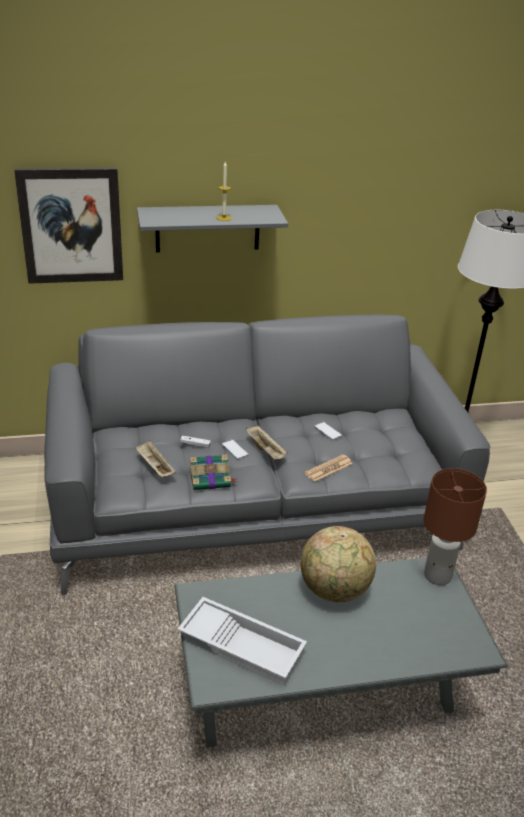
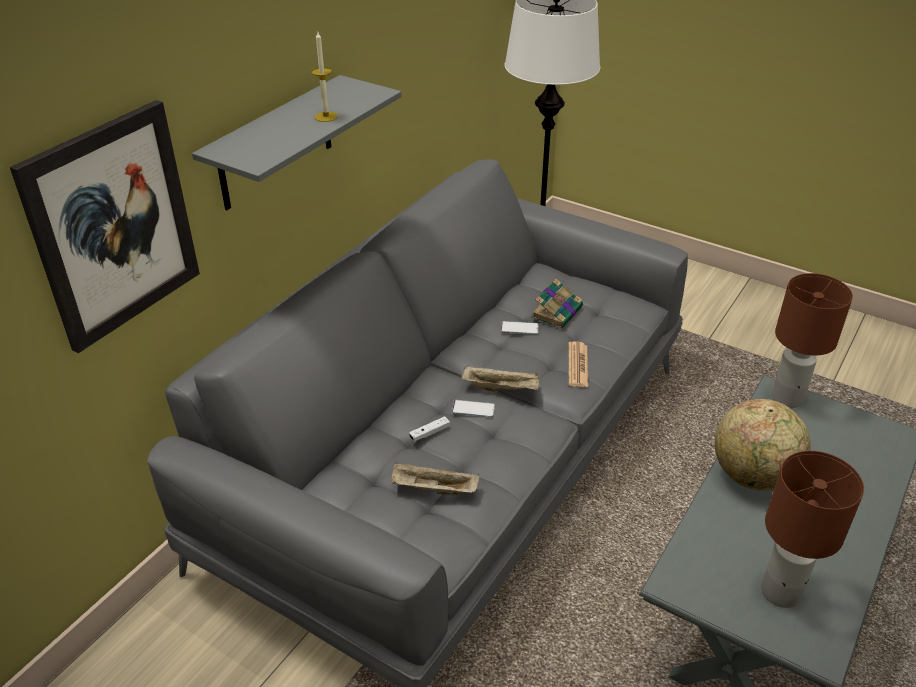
camera: 45 degrees left, 5 degrees up
white tray [177,597,307,686] -> brown table lamp [761,451,864,608]
book [190,454,237,490] -> book moved to [531,278,583,329]

